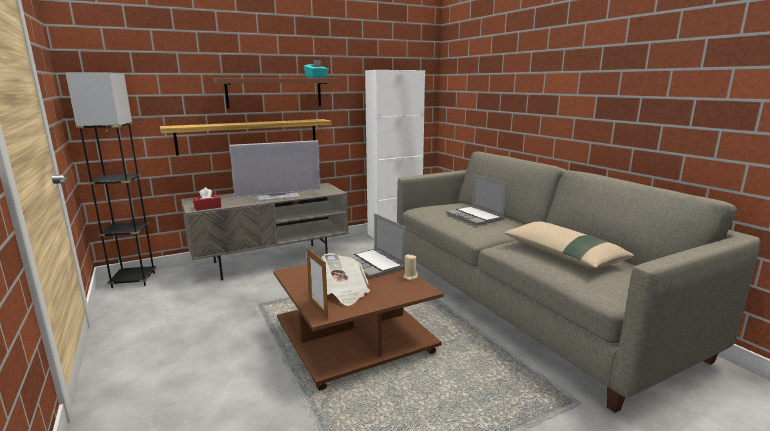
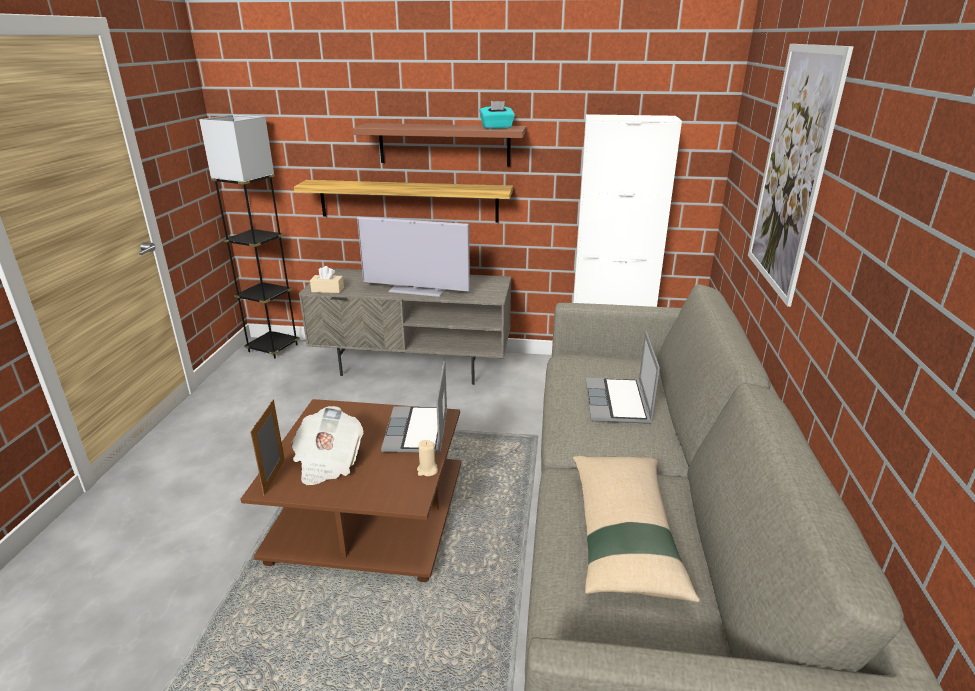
camera: 35 degrees right, 10 degrees up
red tissue box [193,188,221,211] -> beige tissue box [310,266,344,293]
none -> picture [748,44,854,307]

